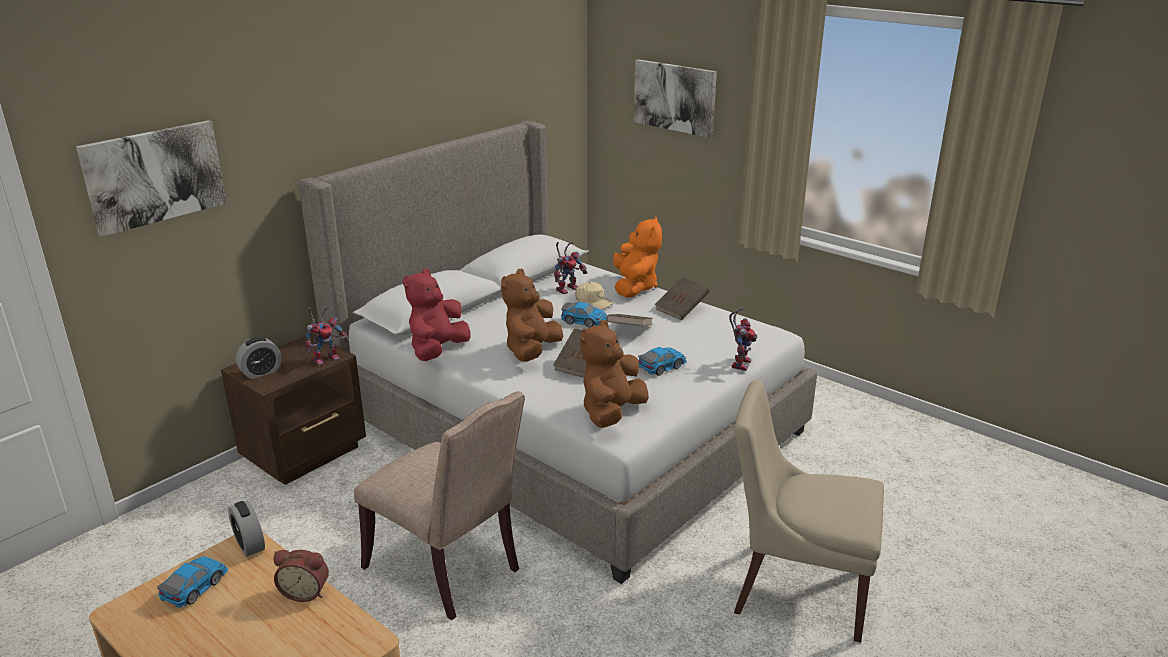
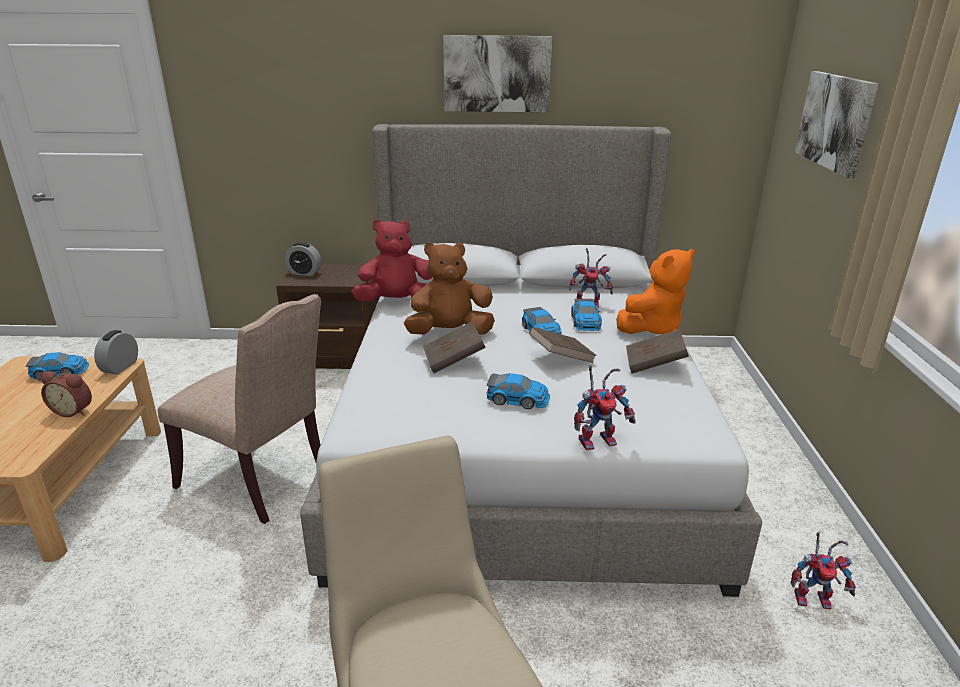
camera: 50 degrees right, 0 degrees up
picture [76,120,227,237] -> picture moved to [443,35,552,112]
alarm clock [274,550,329,602] -> alarm clock turned 45 degrees counterclockwise [41,371,92,417]
toy robot [305,307,349,366] -> toy robot moved to [791,531,856,610]
beige chair [354,391,525,620] -> beige chair turned 60 degrees counterclockwise [158,294,321,524]
beige cap [575,282,614,310] -> toy car [571,299,602,331]
brown plush toy [580,320,649,428] -> none

